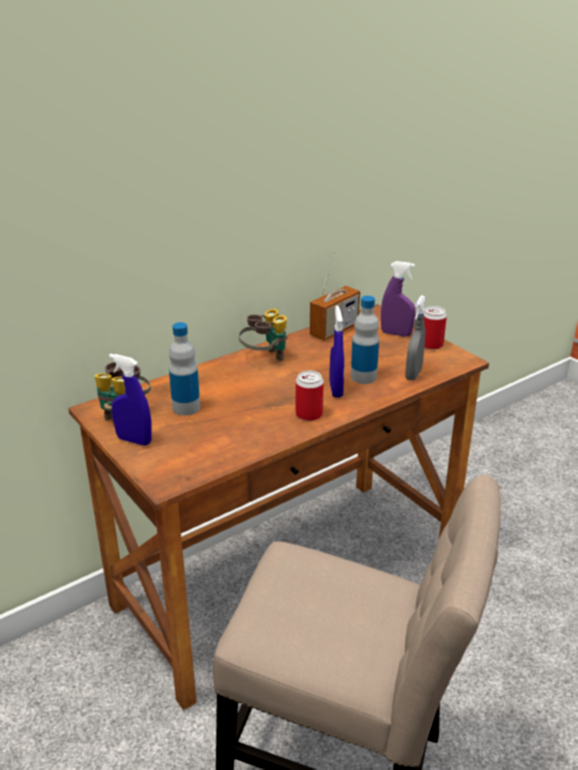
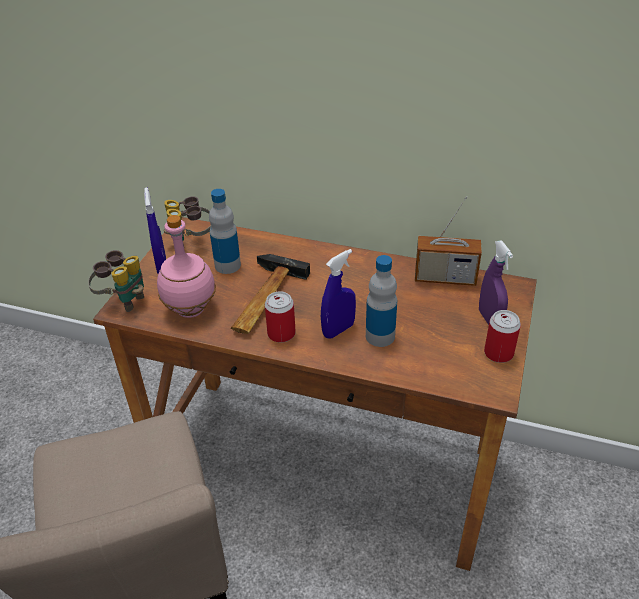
camera: 55 degrees right, 10 degrees up
binoculars [239,309,288,361] -> binoculars moved to [88,250,144,312]
grey spray bottle [405,295,426,380] -> none
none -> pink bottle [157,215,216,318]
none -> hammer [231,254,310,334]

